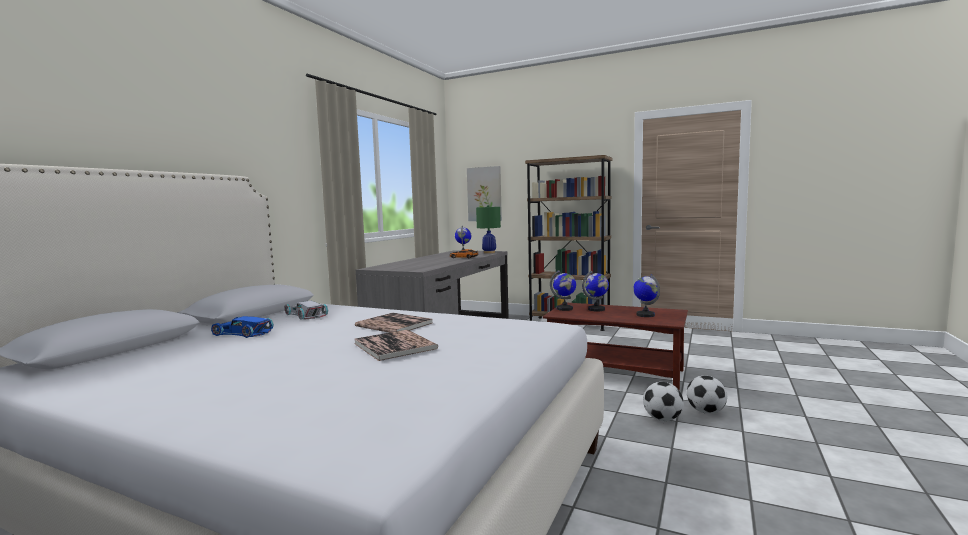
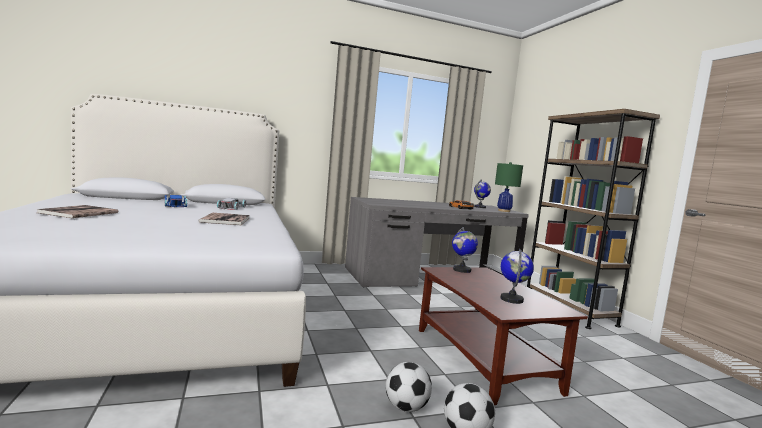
camera: 45 degrees right, 0 degrees up
book [354,330,438,361] -> book moved to [37,205,118,218]
picture [467,166,502,221] -> none
globe [582,270,609,311] -> none

